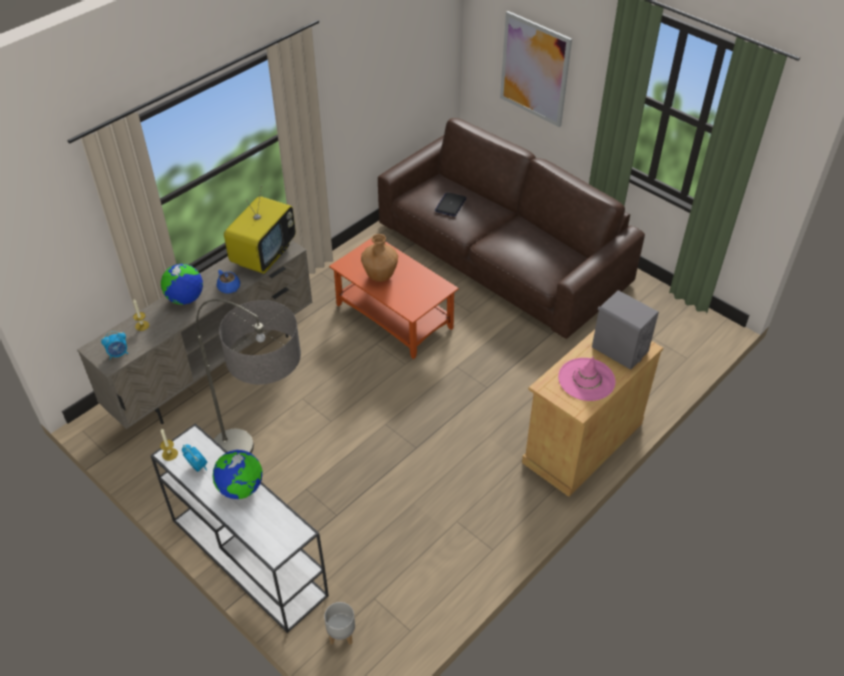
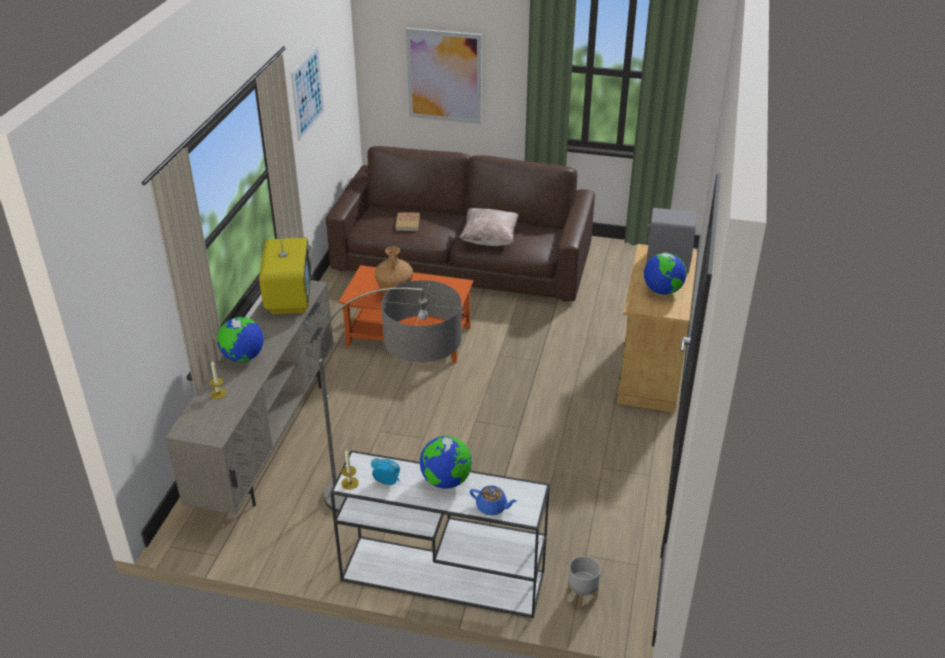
camera: 30 degrees left, 10 degrees down
alarm clock [101,331,128,359] -> none
blue teapot [217,270,240,294] -> blue teapot moved to [470,485,517,515]
laptop [434,192,466,217] -> book [395,213,420,231]
pink hat [558,357,616,401] -> globe [644,252,687,295]
none -> picture [291,46,325,141]
none -> beige pillow [459,208,519,246]

